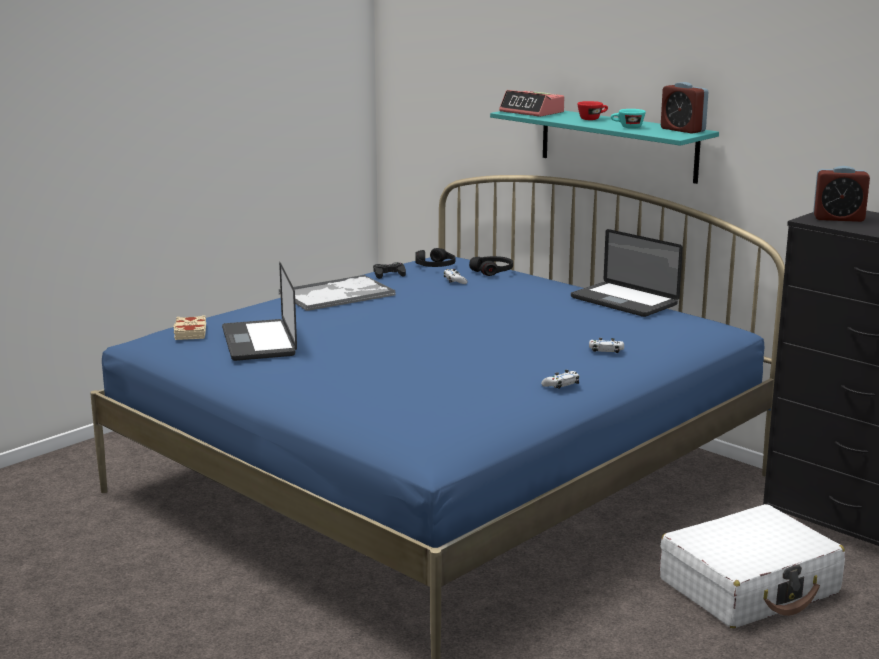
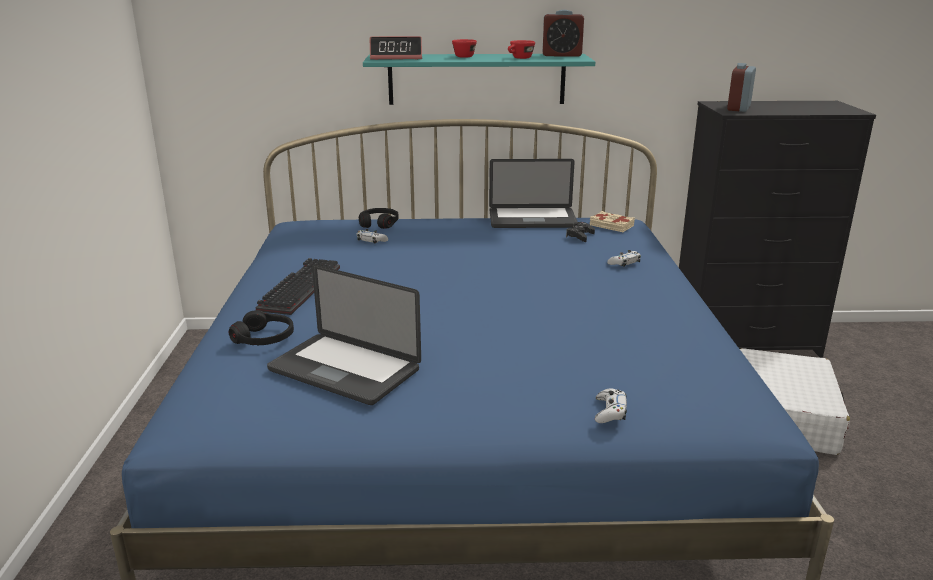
camera: 45 degrees left, 5 degrees up
beige book [173,315,206,340] -> beige book moved to [590,211,635,232]
tray [279,275,396,311] -> keyboard [256,258,340,315]
black game controller [373,262,406,279] -> black game controller moved to [566,222,595,242]
black headphones [415,248,455,267] -> black headphones moved to [229,310,294,345]
white game controller [541,370,579,389] -> white game controller moved to [595,388,627,423]
turquoise cup [611,109,646,129] -> red cup [508,40,535,59]
alarm clock [813,166,870,222] -> alarm clock turned 150 degrees clockwise [727,63,756,112]

